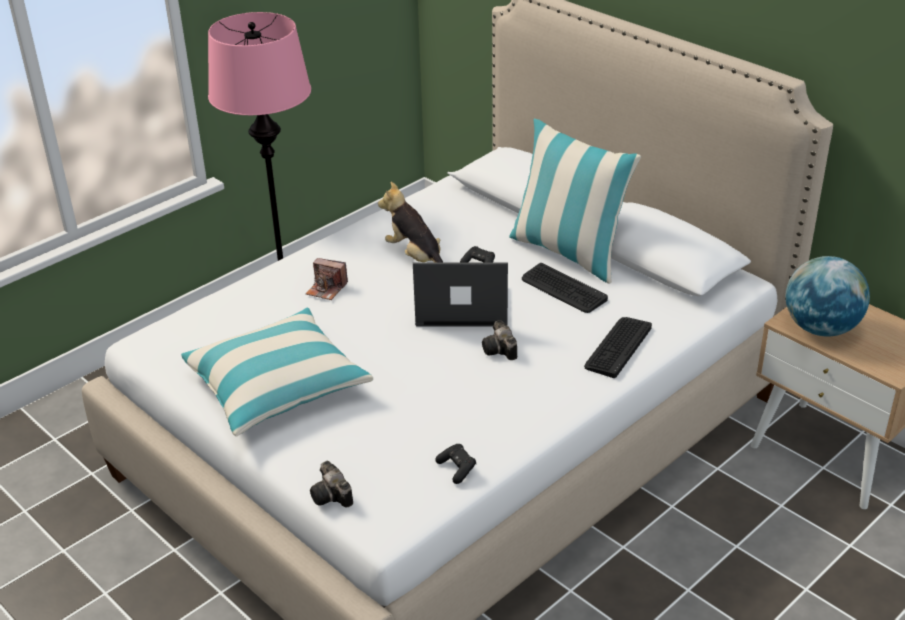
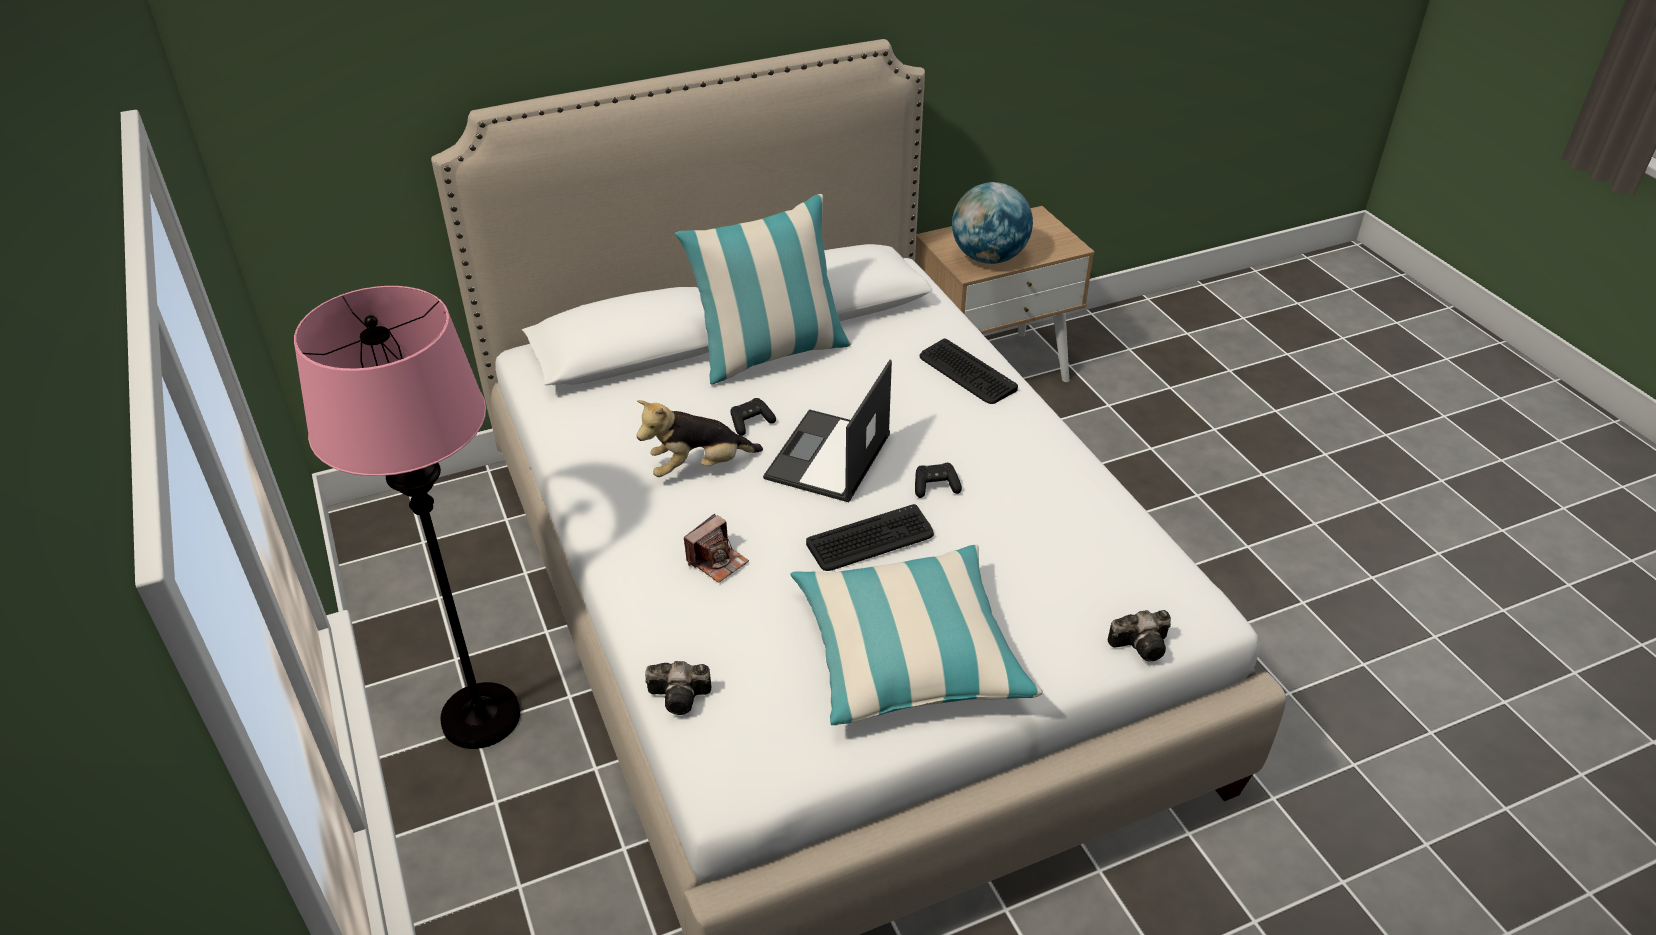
camera: 70 degrees left, 5 degrees up
black game controller [435,444,476,484] -> black game controller moved to [915,463,962,498]
camera [482,320,517,360] -> camera moved to [645,661,711,715]
keyboard [522,263,608,313] -> keyboard moved to [806,504,934,571]

